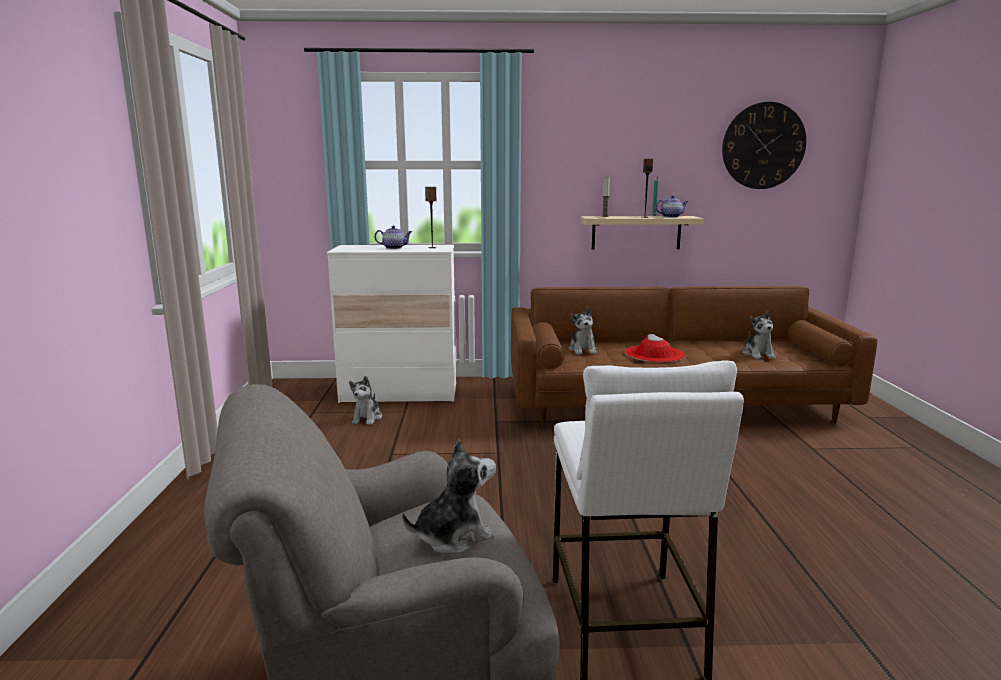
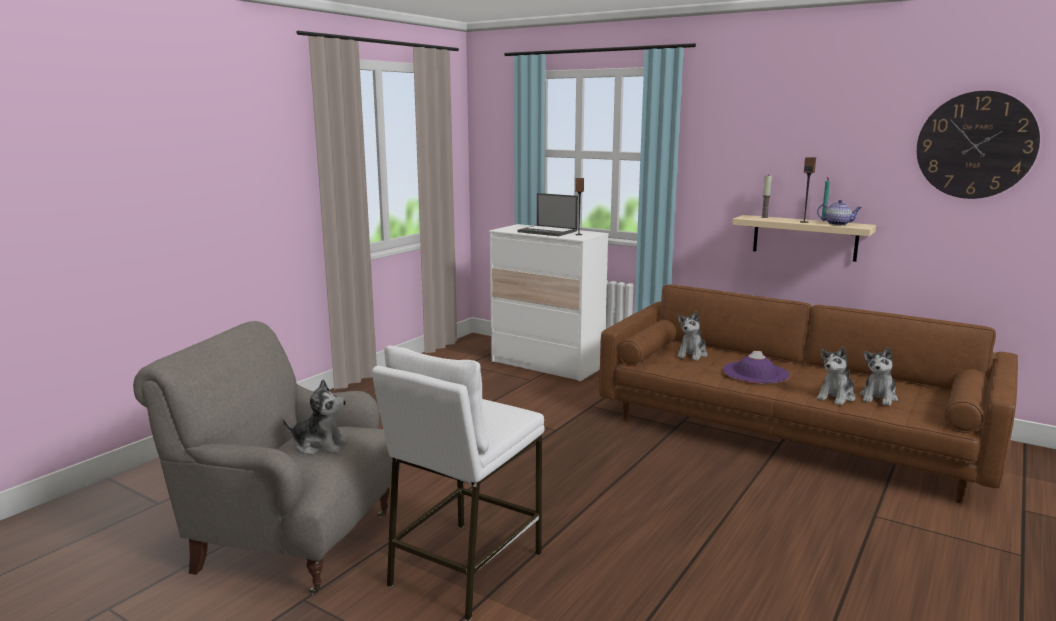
camera: 35 degrees right, 0 degrees up
plush toy [349,376,382,425] -> plush toy moved to [817,347,855,405]
teapot [374,226,412,249] -> laptop [518,193,578,236]
red hat [625,334,685,362] -> purple hat [723,351,790,384]

